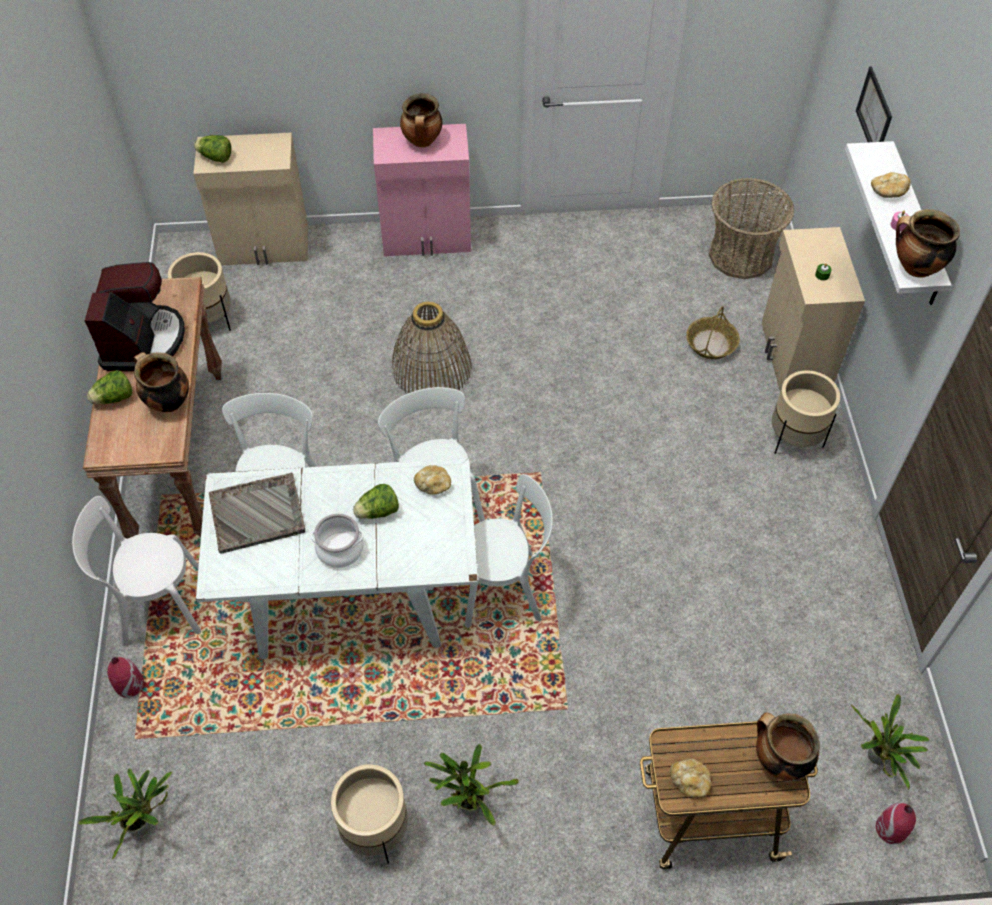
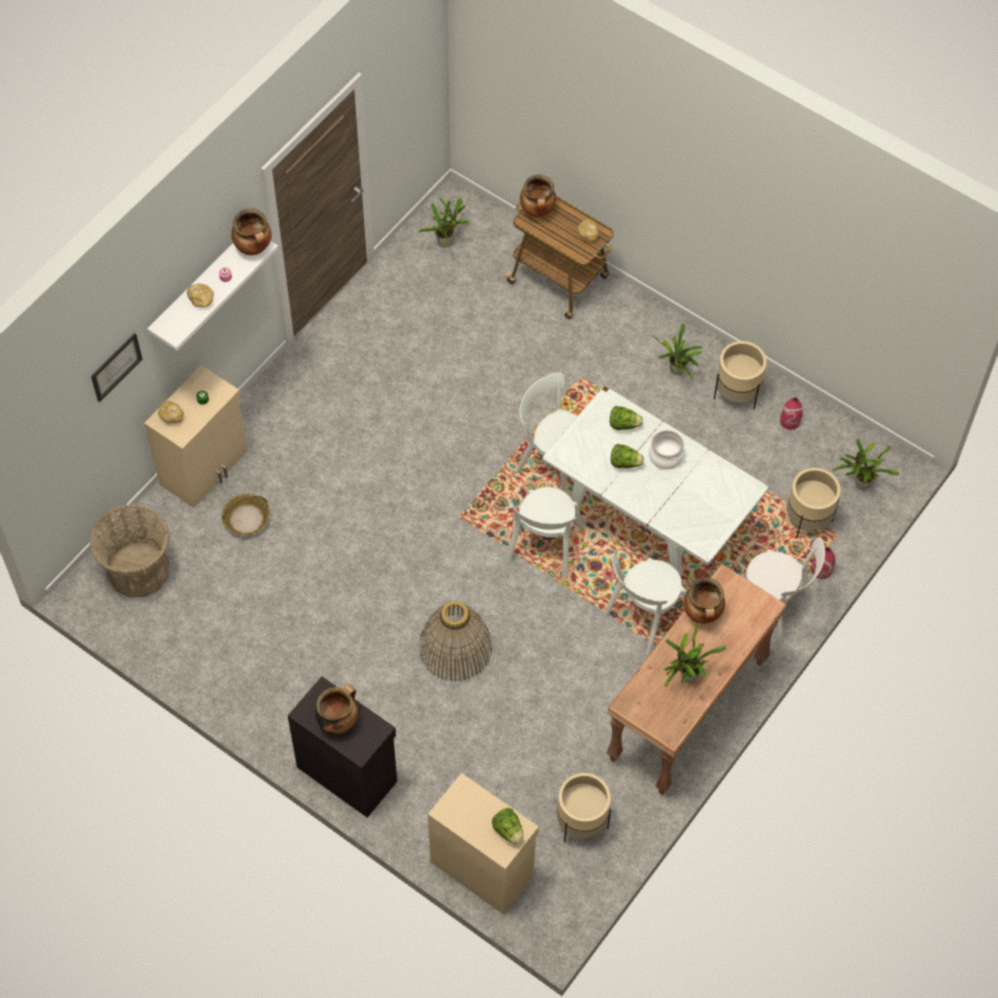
camera: 140 degrees left, 5 degrees up
coffee machine [85,262,185,371] -> potted plant [664,624,727,687]
lettuce [87,370,132,404] -> lettuce moved to [610,406,643,430]
grey tray [209,473,305,554] -> none
pink cabinet [373,124,471,256] -> black cabinet [288,676,397,818]
bread [414,465,451,495] -> bread moved to [158,401,184,424]
beige planter [772,370,840,454] -> beige planter moved to [787,468,841,539]
red vase [876,803,916,844] -> red vase moved to [780,397,803,430]

